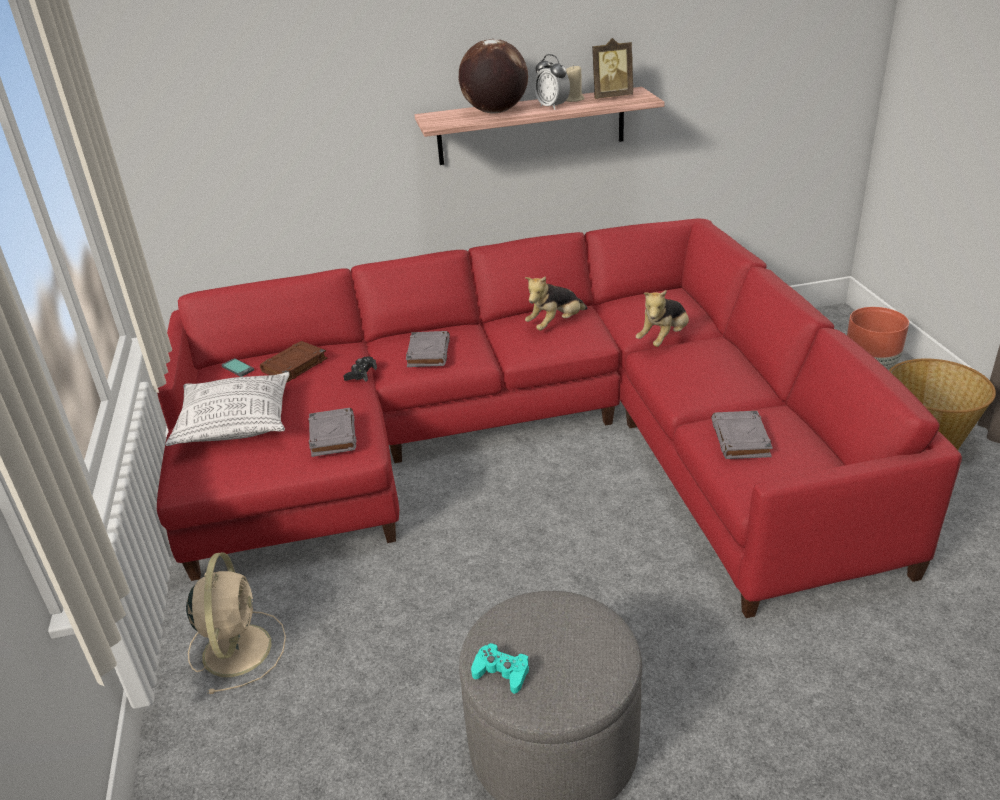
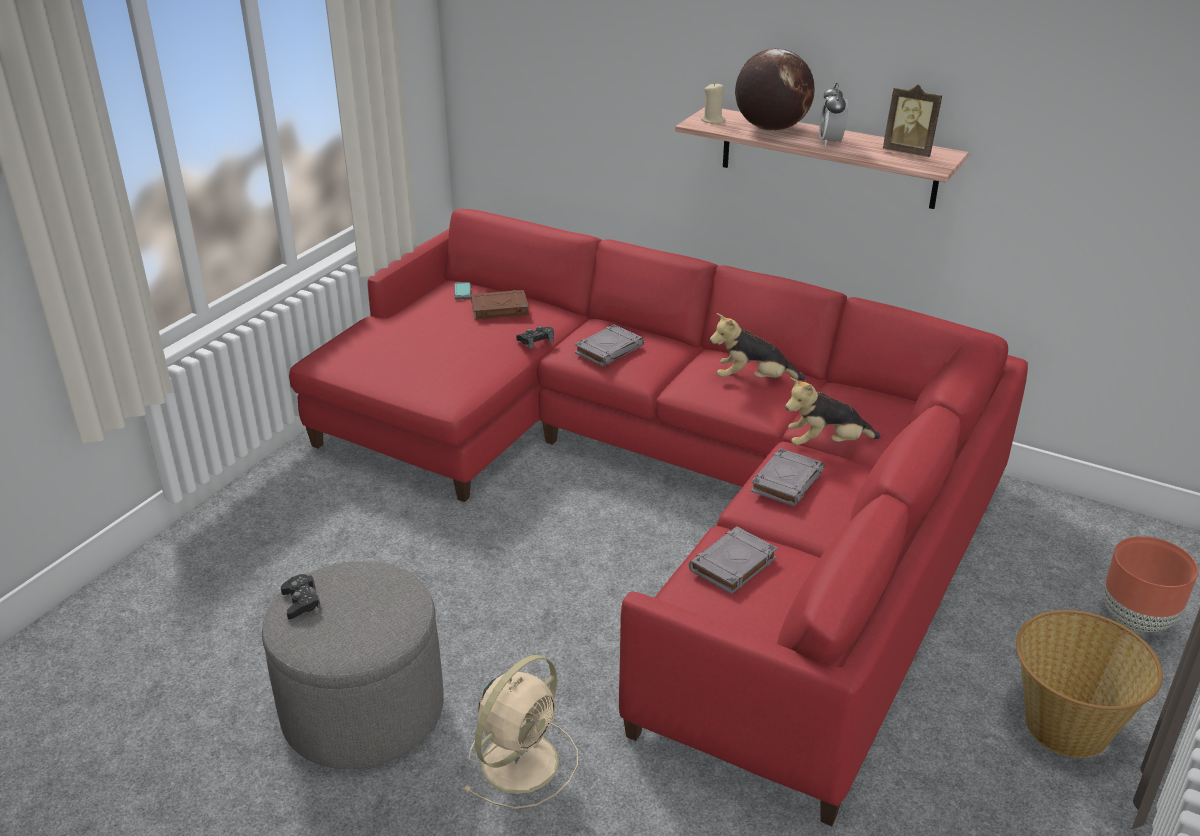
camera: 40 degrees right, 0 degrees up
pillow [166,372,290,446] -> none
beige fan [186,552,286,694] -> beige fan moved to [463,655,578,809]
grey book [308,408,356,457] -> grey book moved to [751,448,824,506]
turquoise game controller [471,643,529,694] -> black game controller [281,574,321,619]
beige candle [566,65,585,102] -> beige candle moved to [701,83,726,123]

